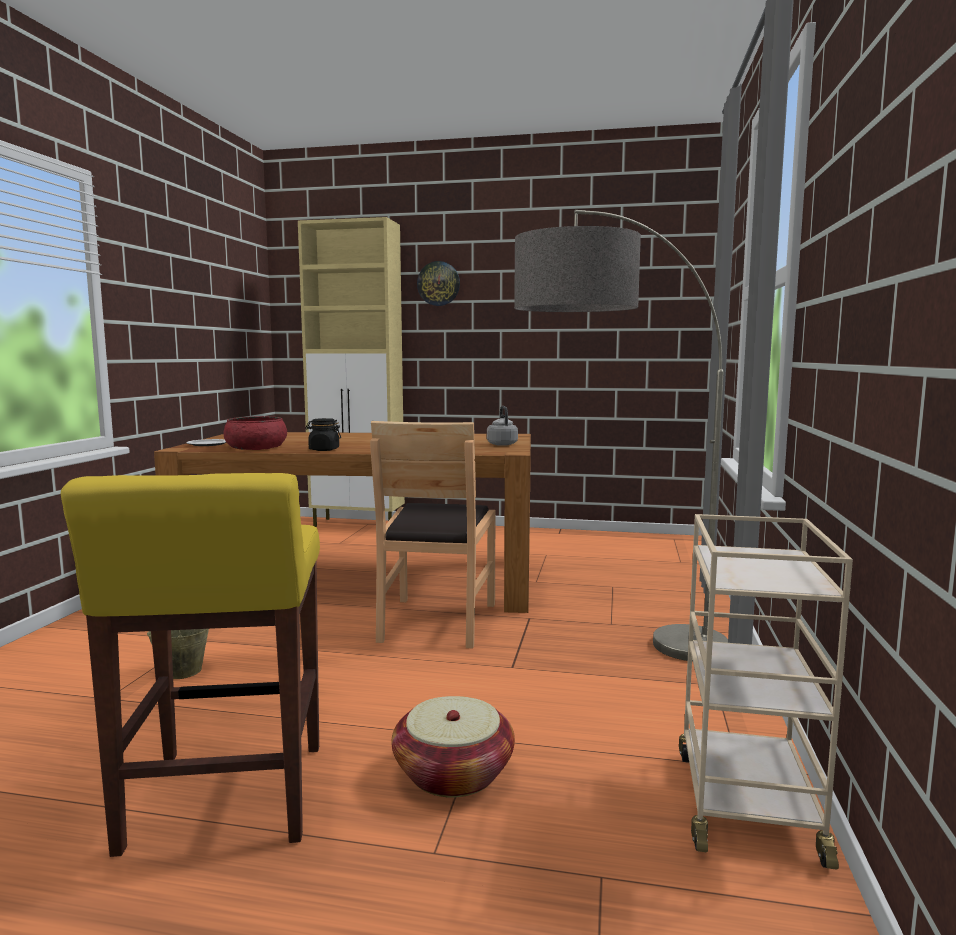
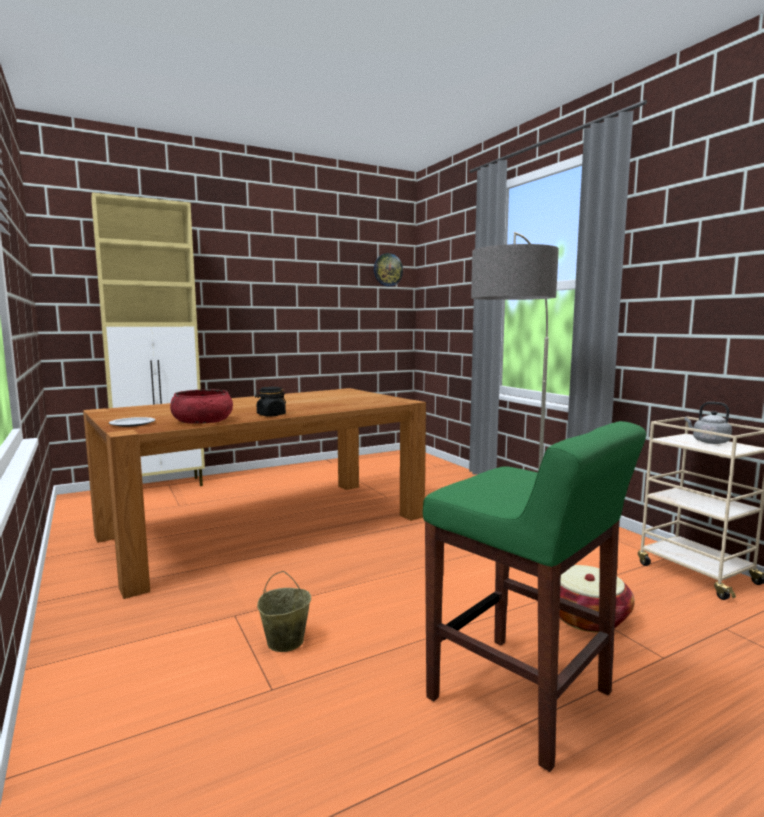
camera: 40 degrees left, 0 degrees up
yellow stool [61,473,320,857] -> green stool [423,421,646,772]
brown chair [370,421,495,649] -> none
wall clock [417,261,460,306] -> wall clock moved to [374,253,403,287]
grey kettle [487,406,518,446] -> grey kettle moved to [685,402,732,444]

